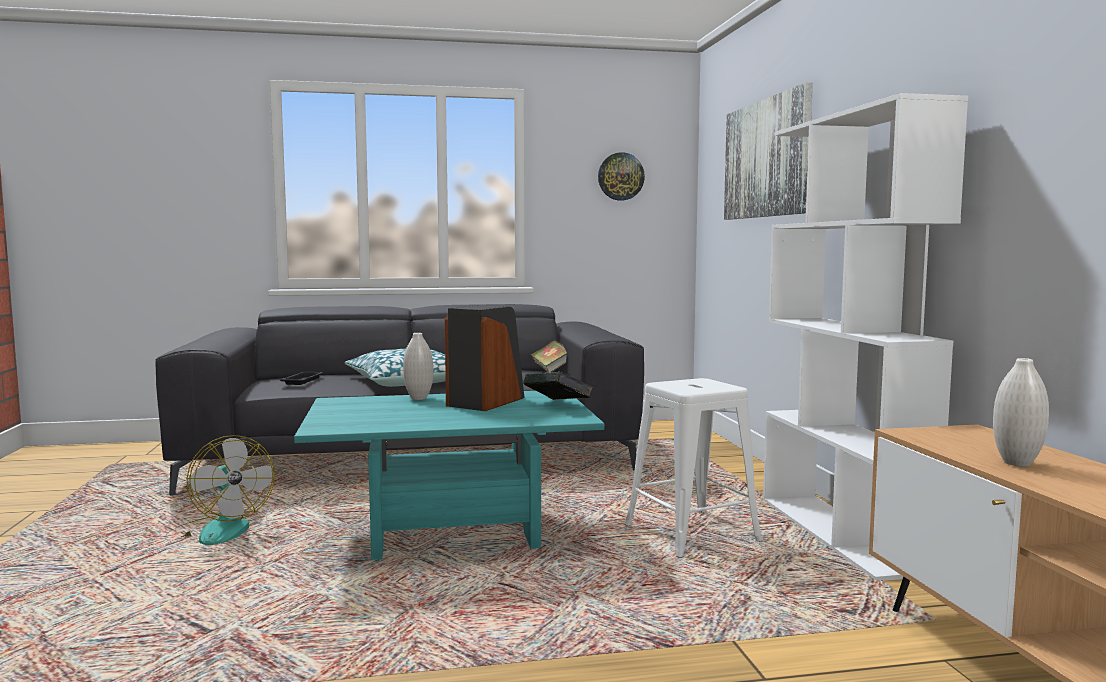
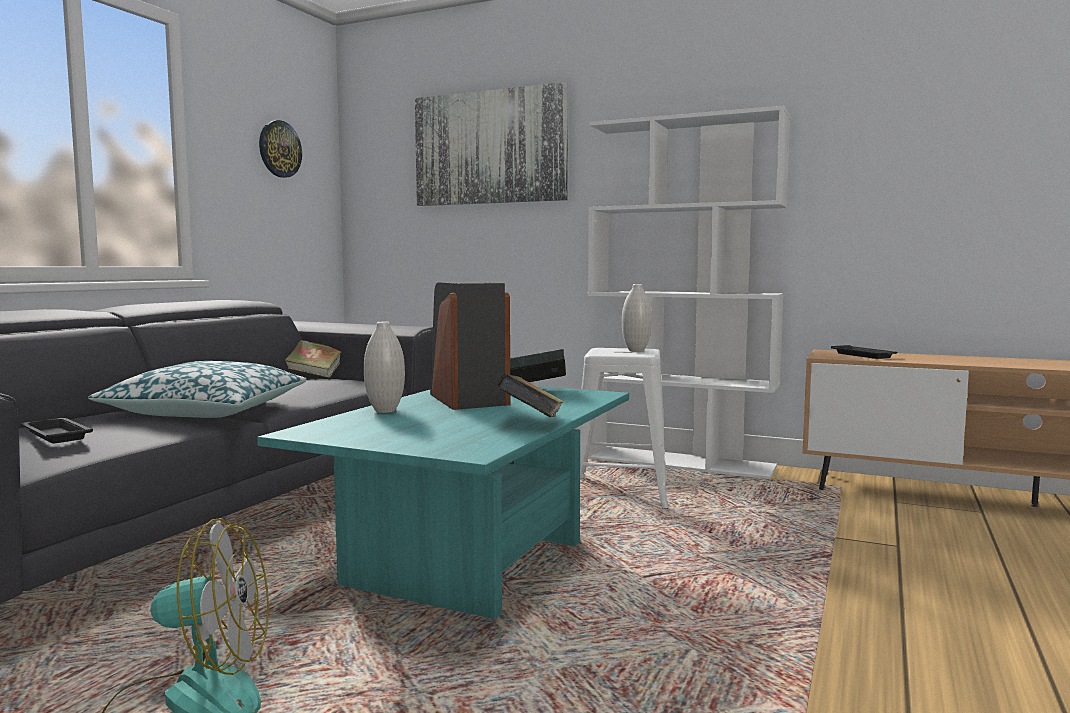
camera: 55 degrees left, 0 degrees up
white vase [993,358,1049,466] -> white vase moved to [622,284,652,352]
none -> book [497,374,564,417]
none -> black tray [831,345,897,359]

